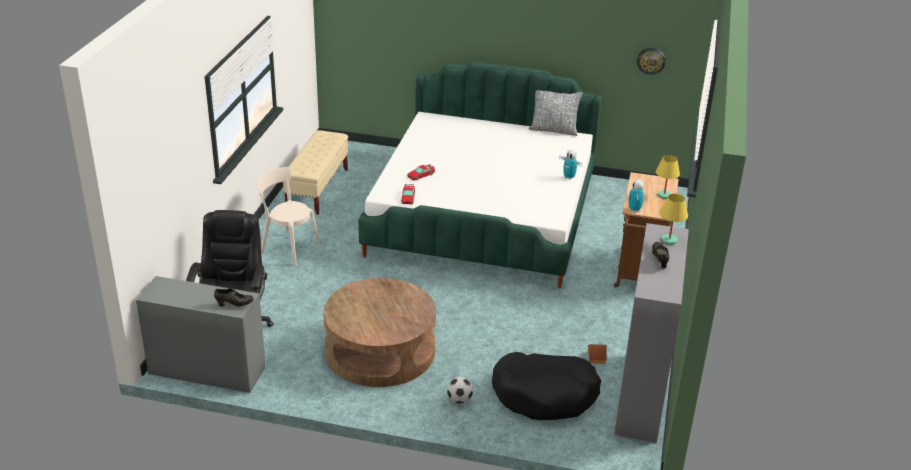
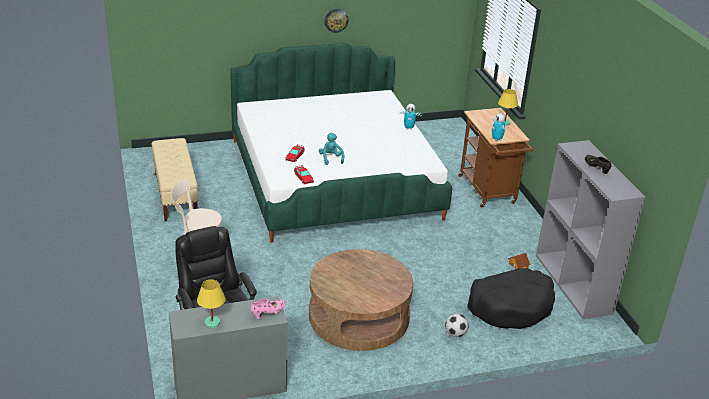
camera: 30 degrees left, 0 degrees up
black shoe [214,288,254,307] -> pink shoe [251,299,286,319]
pillow [529,90,583,136] -> none
wall clock [637,47,665,75] -> wall clock moved to [324,9,349,33]
yellow table lamp [659,194,688,245] -> yellow table lamp moved to [197,279,225,328]
none -> turquoise plush toy [319,133,344,165]

